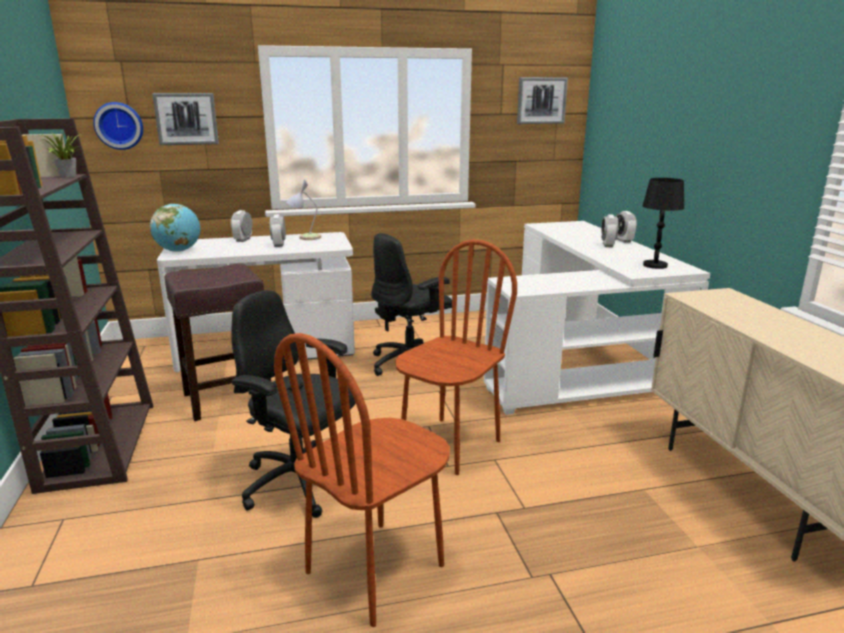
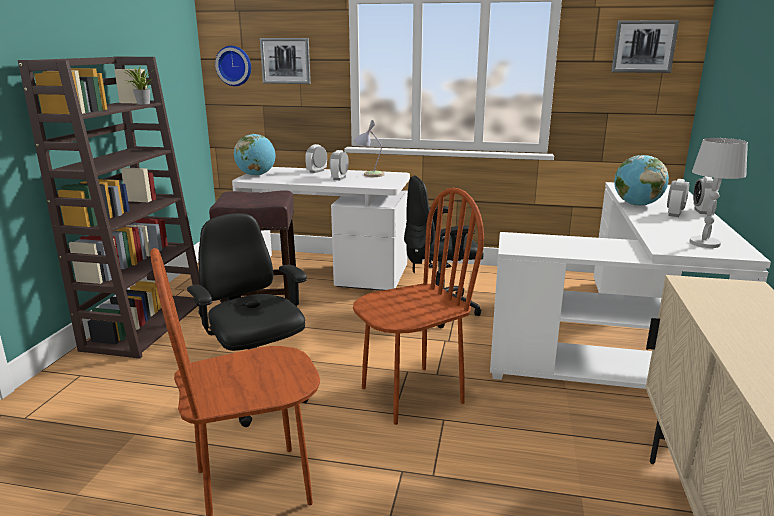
camera: 25 degrees right, 0 degrees up
black table lamp [643,178,684,269] -> white table lamp [689,138,748,248]
none -> globe [614,155,669,206]

